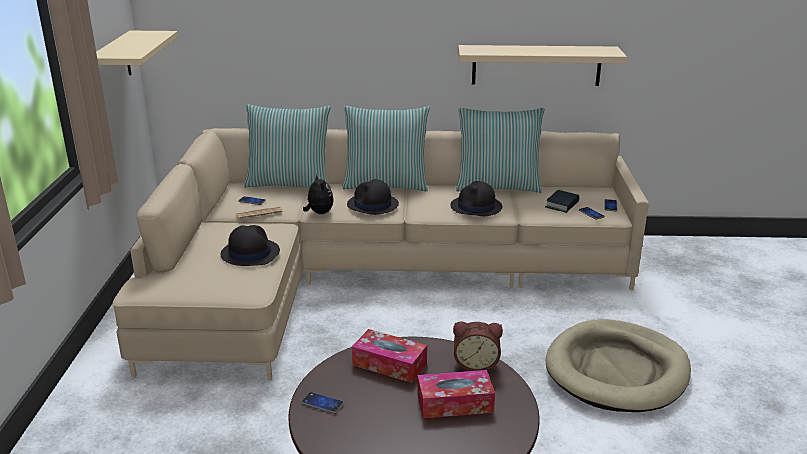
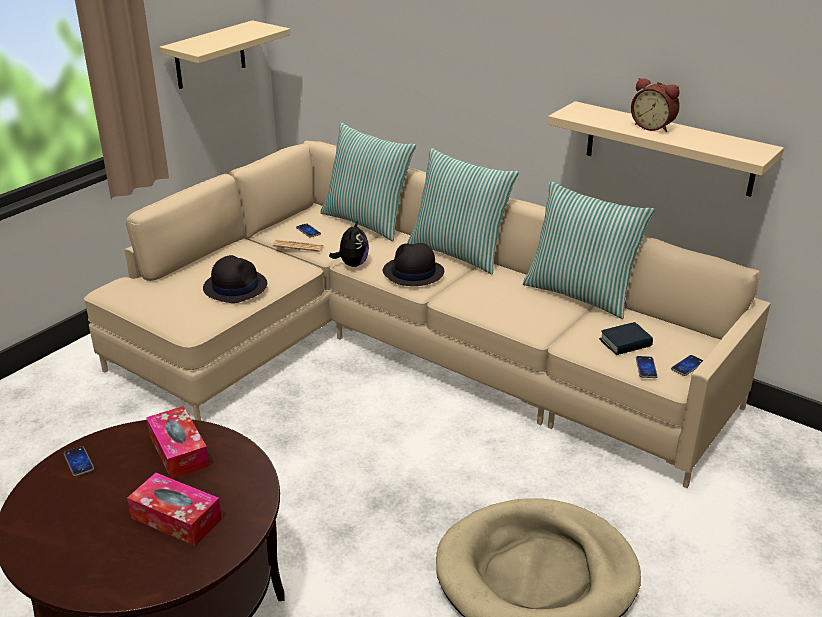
camera: 35 degrees right, 5 degrees up
black hat [450,181,503,216] -> none
alarm clock [453,322,503,371] -> alarm clock moved to [631,78,680,132]

